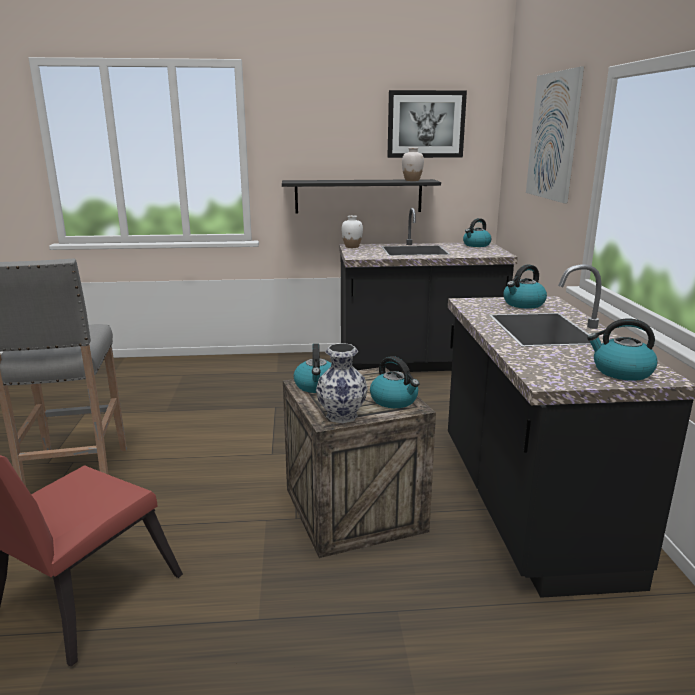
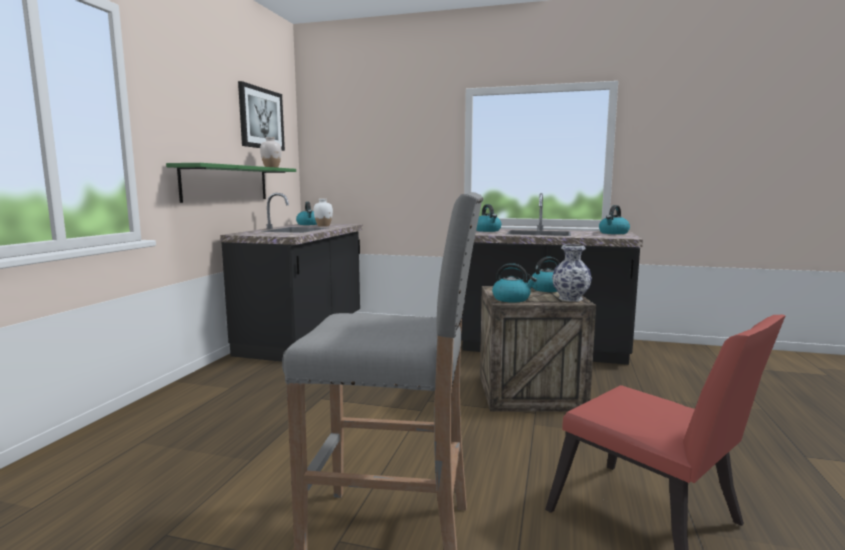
camera: 70 degrees left, 10 degrees down
black shelf [282,179,441,213] -> green shelf [166,163,296,203]
white vase [342,215,363,248] -> white vase moved to [314,199,333,227]
picture [526,66,584,203] -> none

